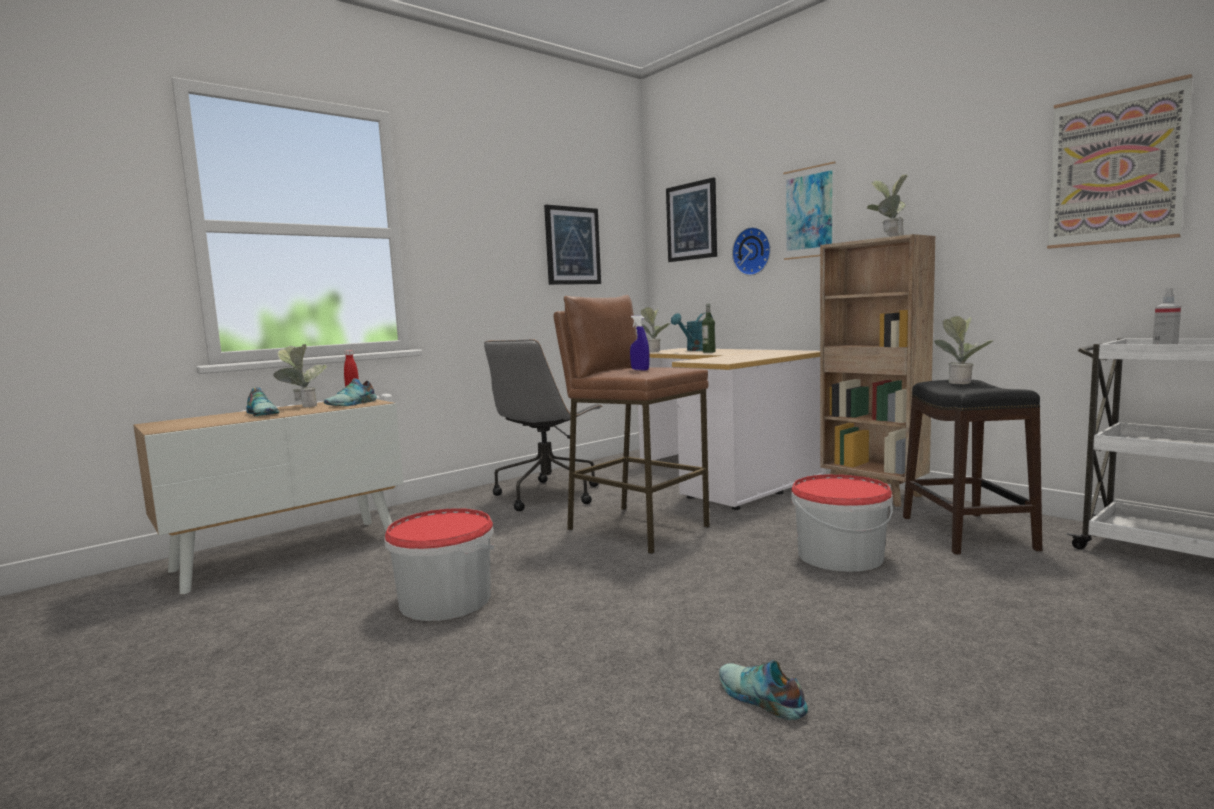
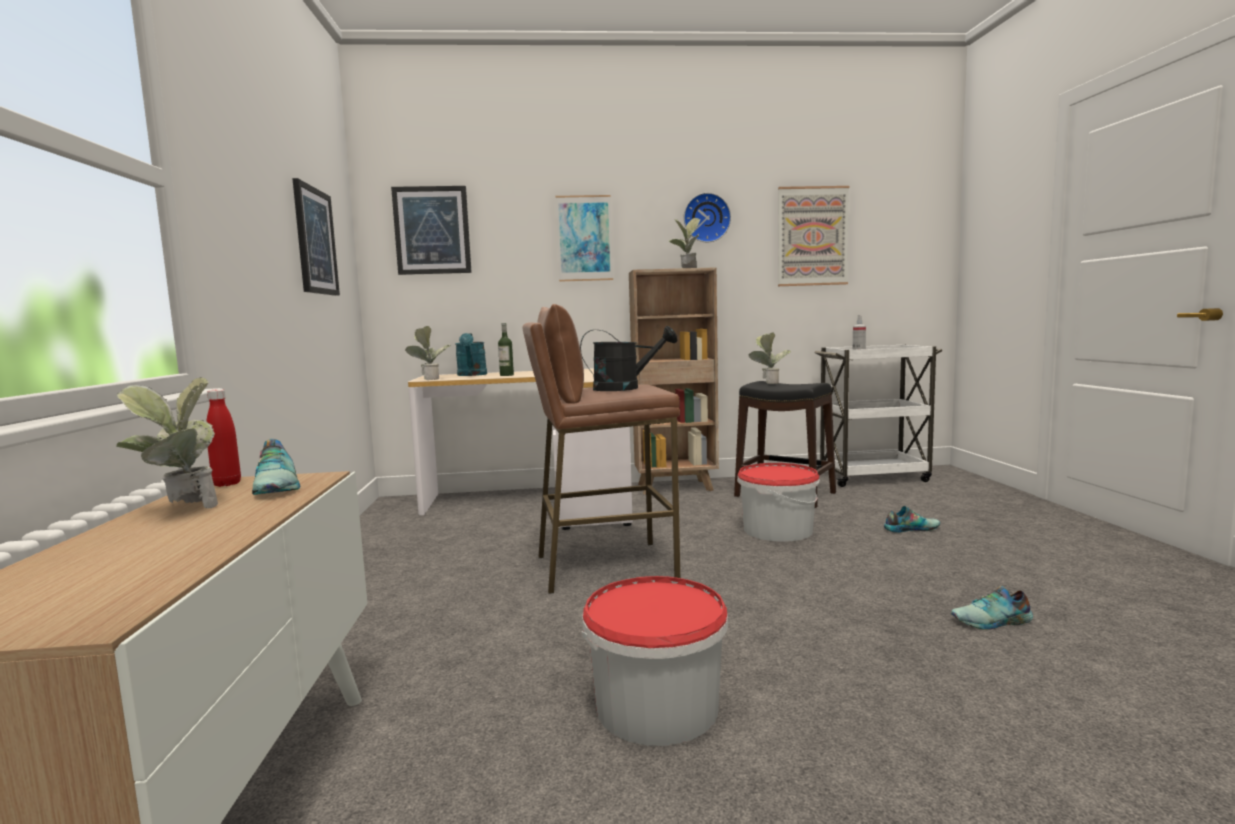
camera: 55 degrees left, 0 degrees up
shoe [246,387,280,416] -> shoe moved to [884,506,940,533]
grey office chair [484,339,603,511] -> none
blue spray bottle [630,315,650,371] -> black watering can [580,326,677,391]
wall clock [732,227,771,276] -> wall clock moved to [684,193,731,242]

